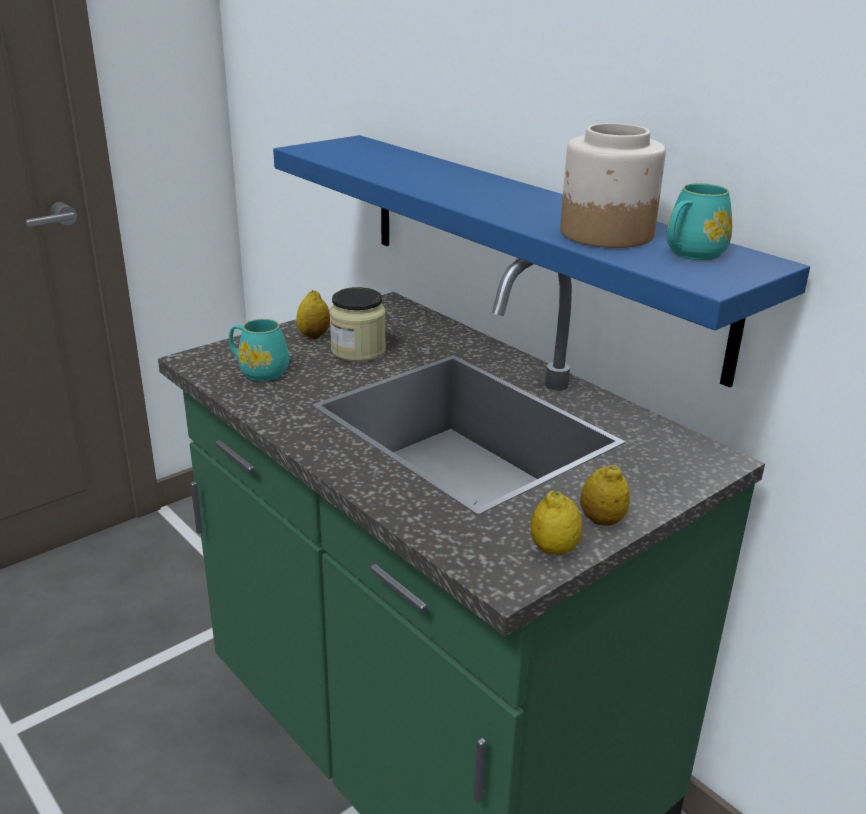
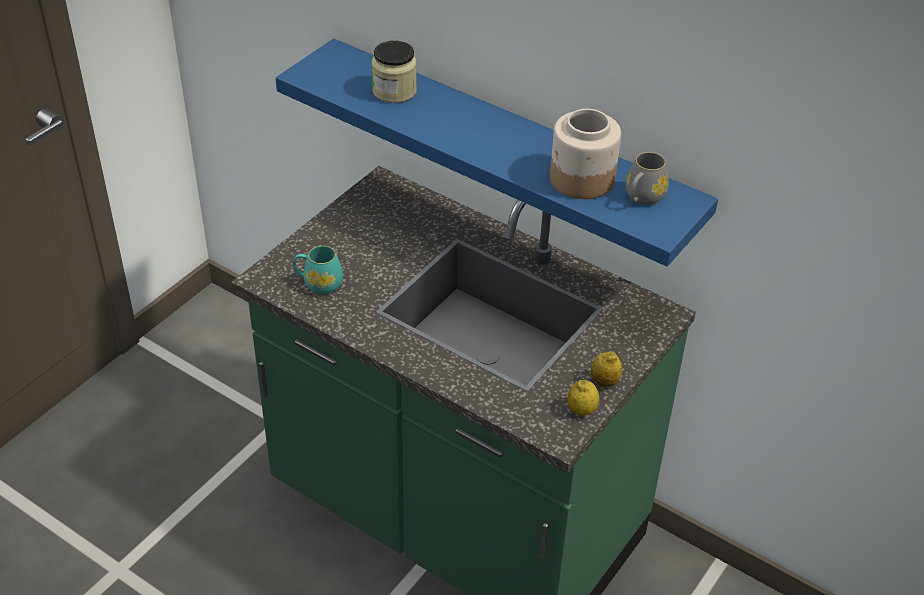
camera: 15 degrees left, 15 degrees up
lemon [296,290,330,339] -> none
jar [329,287,386,361] -> jar moved to [372,40,417,103]
turquoise mug [667,183,732,260] -> grey mug [626,152,669,205]

